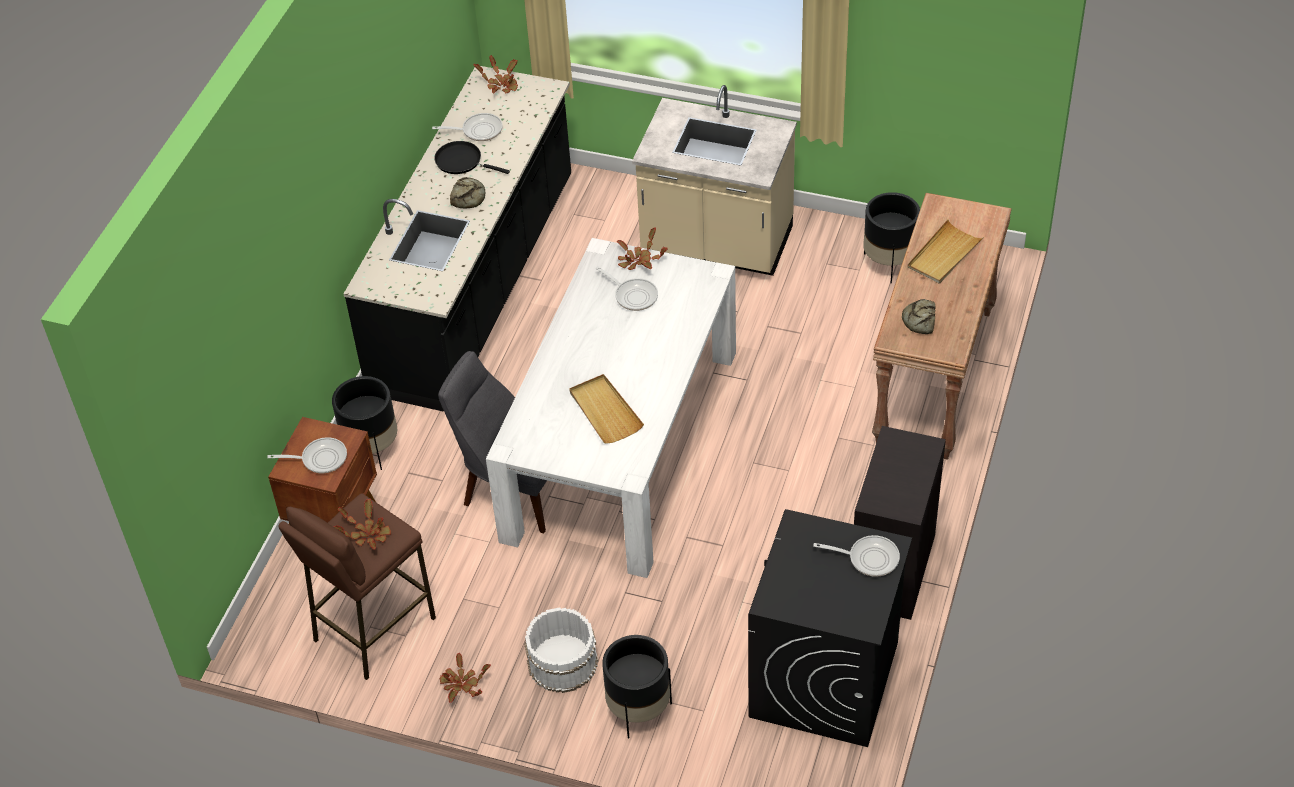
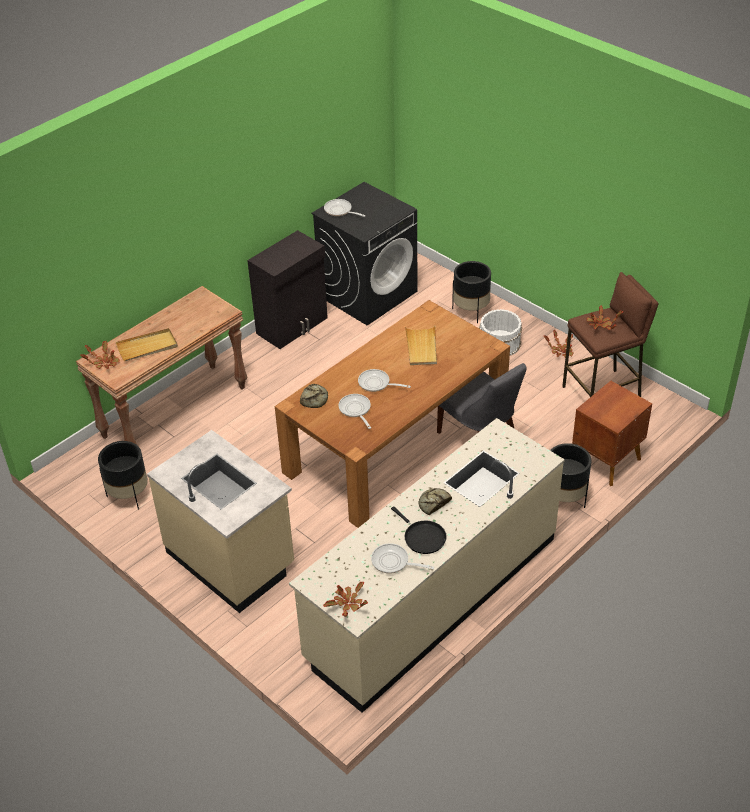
camera: 155 degrees left, 5 degrees down
frying pan [267,437,347,473] -> frying pan moved to [358,369,411,392]
black counter [344,66,571,412] -> beige counter [289,418,565,713]
white dining table [486,238,736,578] -> brown dining table [275,300,510,528]
potted plant [617,227,668,270] -> potted plant moved to [80,340,120,369]
bread [902,299,936,334] -> bread moved to [300,384,328,408]

